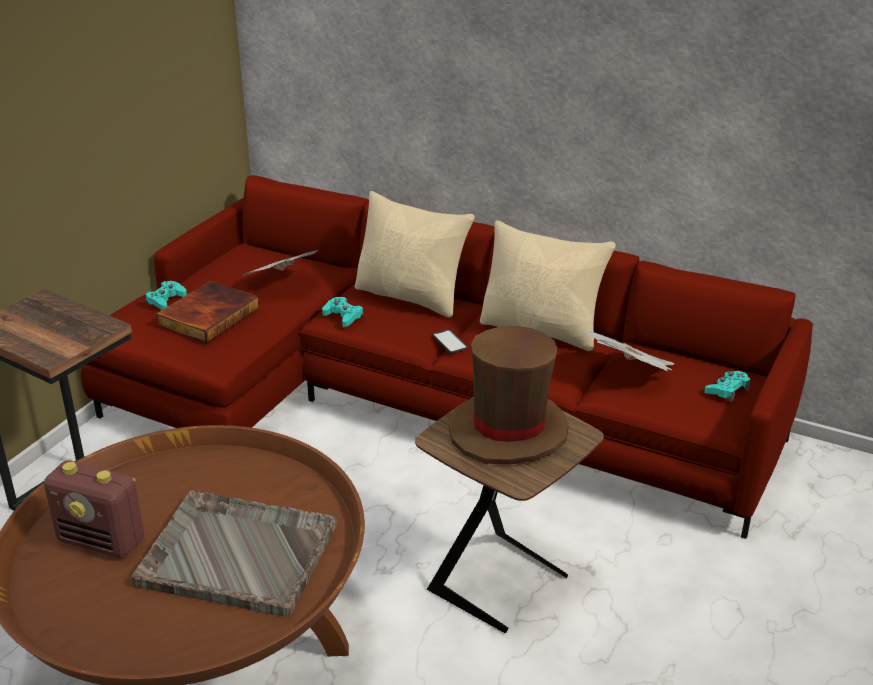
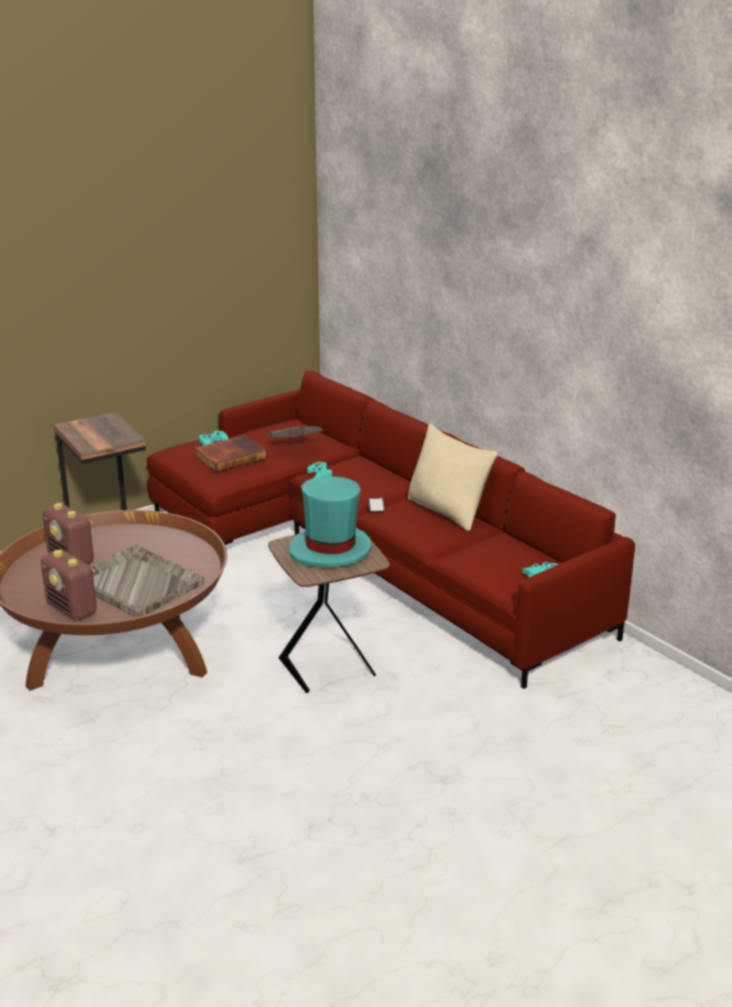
camera: 25 degrees right, 5 degrees down
beige pillow [355,191,475,318] -> none
brown hat [449,326,569,465] -> turquoise hat [289,476,371,567]
newspaper [586,332,674,371] -> none
none -> radio [41,550,97,621]

